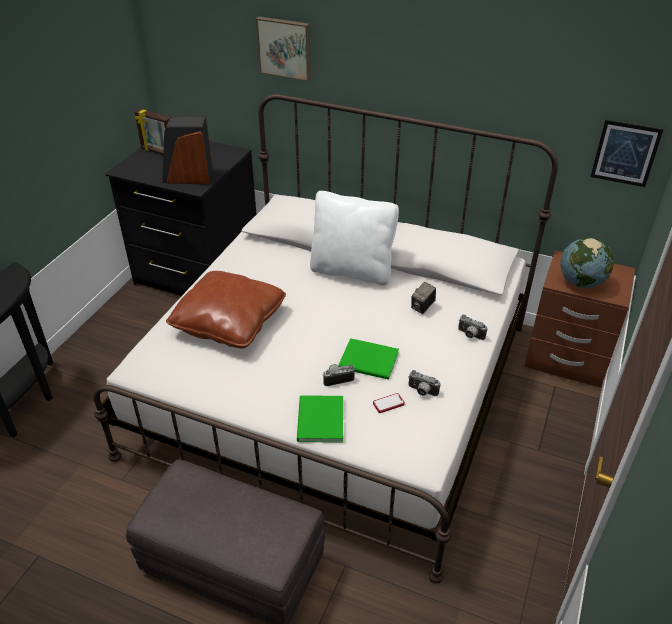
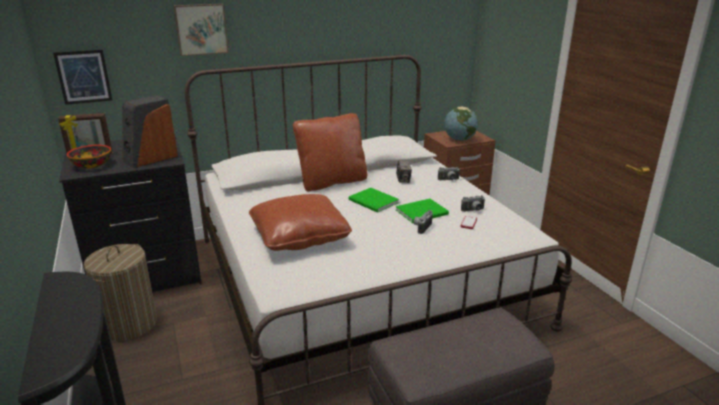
camera: 45 degrees left, 15 degrees down
green book [297,395,343,443] -> green book moved to [348,188,399,213]
white pillow [310,191,399,285] -> brown pillow [293,113,367,192]
picture [591,120,663,187] -> picture moved to [53,50,112,105]
none -> bowl [67,145,111,169]
none -> laundry basket [84,244,157,341]

